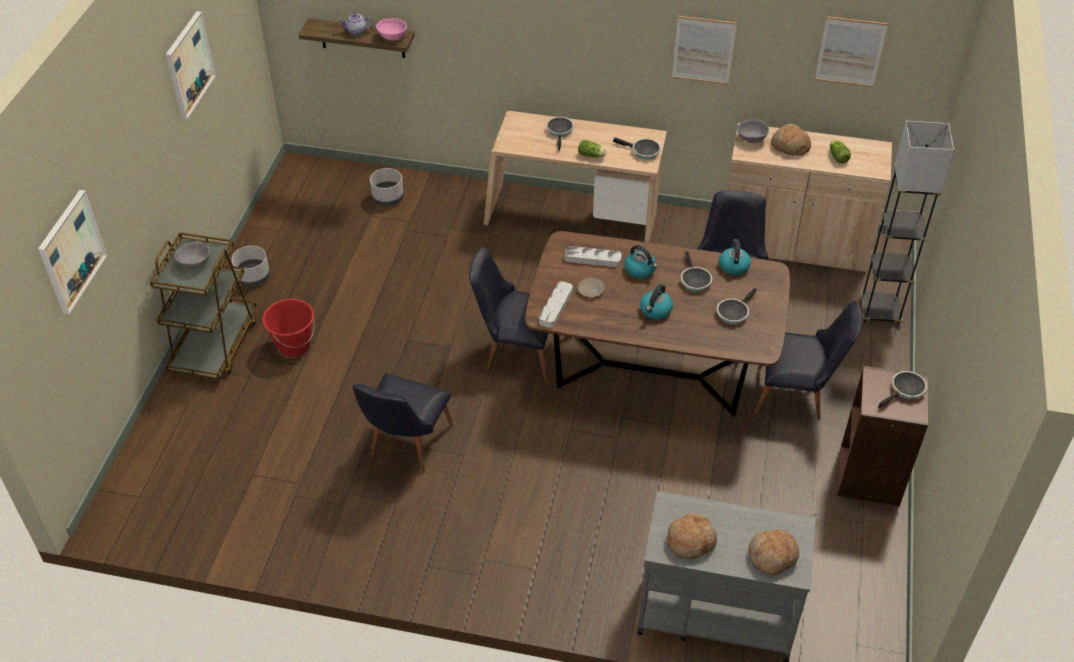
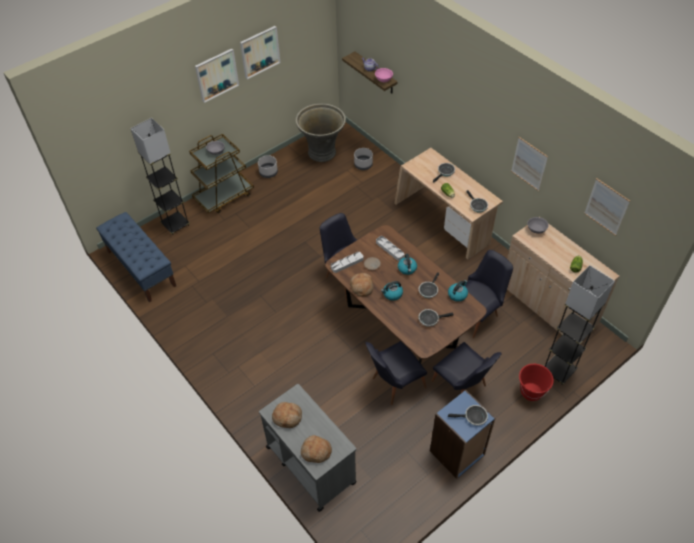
camera: 40 degrees right, 5 degrees up
picture [38,190,107,314] -> picture moved to [195,49,239,103]
red bucket [262,299,314,357] -> red bucket moved to [519,364,554,401]
black chair [352,373,454,473] -> black chair moved to [366,341,427,405]
bread [771,124,811,156] -> bread moved to [350,273,374,297]
brown bookcase [838,366,928,506] -> blue bookcase [430,390,496,479]
none -> blue bench [96,212,176,302]
none -> grey floor lamp [131,118,190,235]
none -> grey planter [296,103,346,162]

